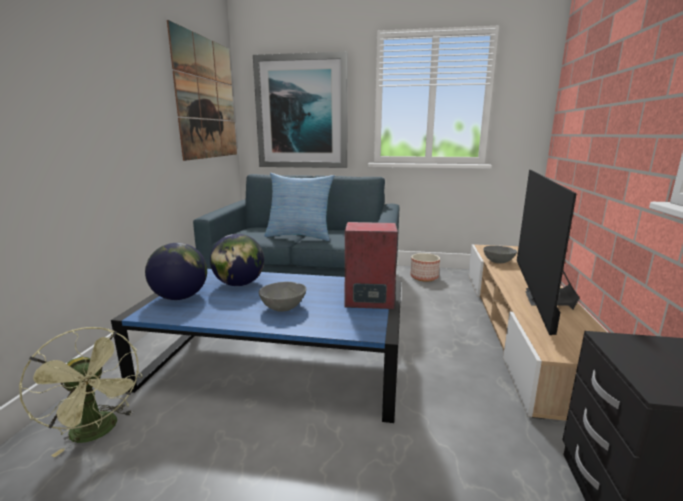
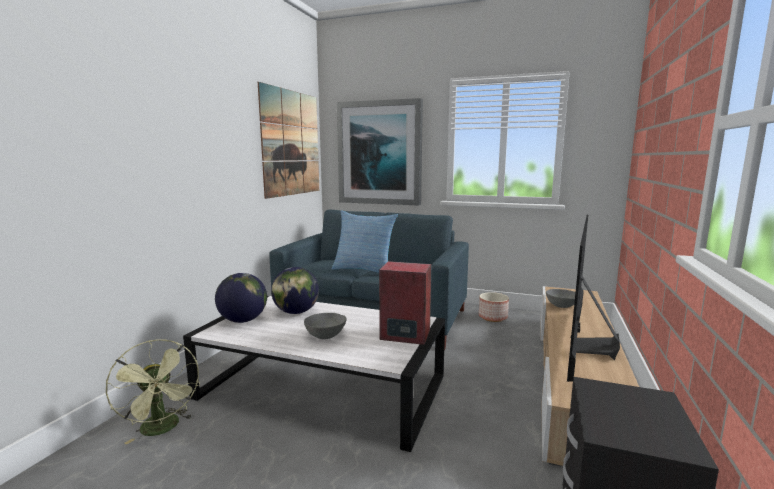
camera: 10 degrees right, 5 degrees down
blue coffee table [111,269,401,423] -> white coffee table [183,296,445,452]

